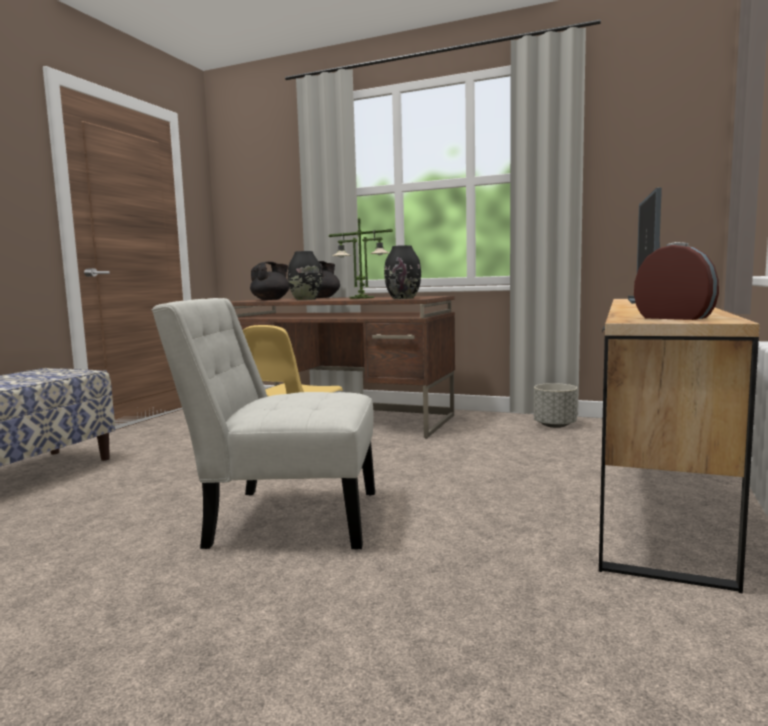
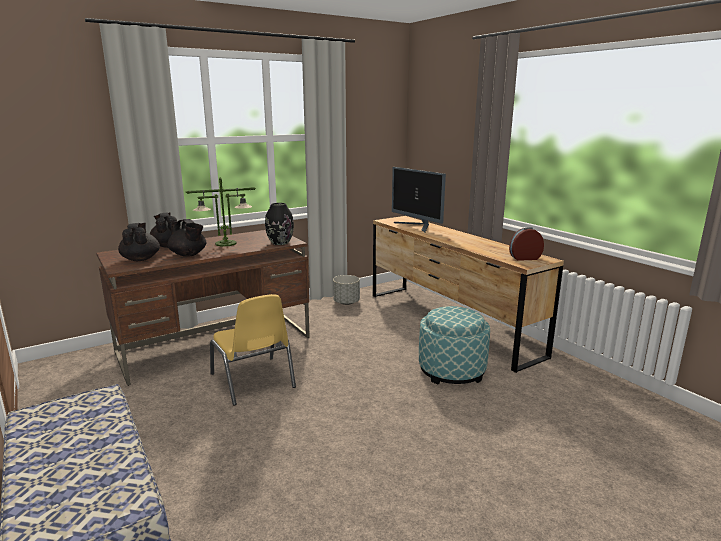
camera: 55 degrees left, 10 degrees up
white chair [152,298,375,550] -> none
black vase [288,251,322,300] -> black teapot [167,219,207,257]
none -> ottoman [419,306,490,384]

